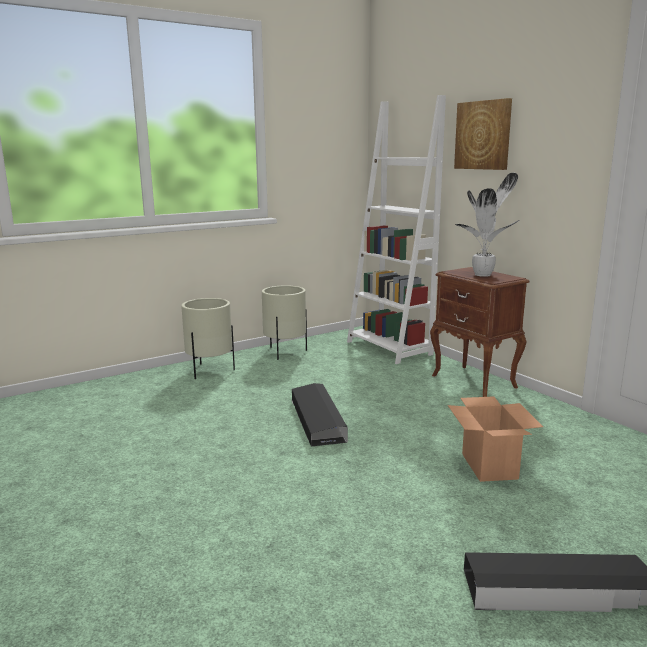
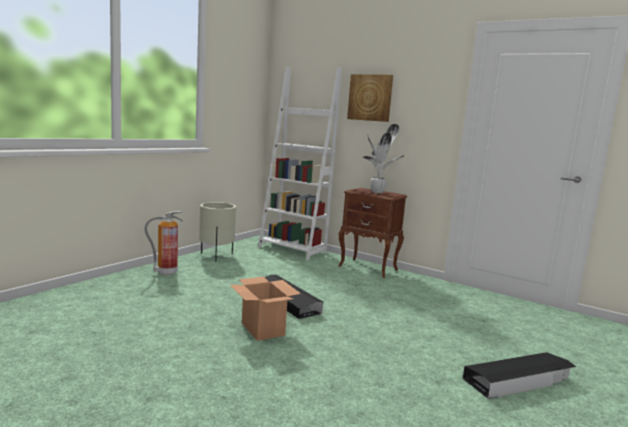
camera: 25 degrees left, 5 degrees down
beige planter [181,298,235,379] -> fire extinguisher [145,211,183,276]
cardboard box [448,396,543,482] -> cardboard box moved to [230,277,301,341]

